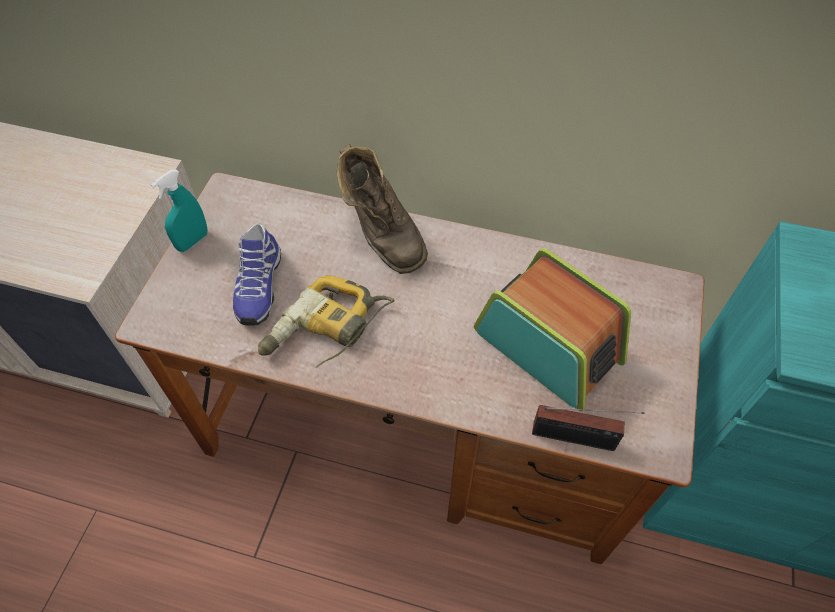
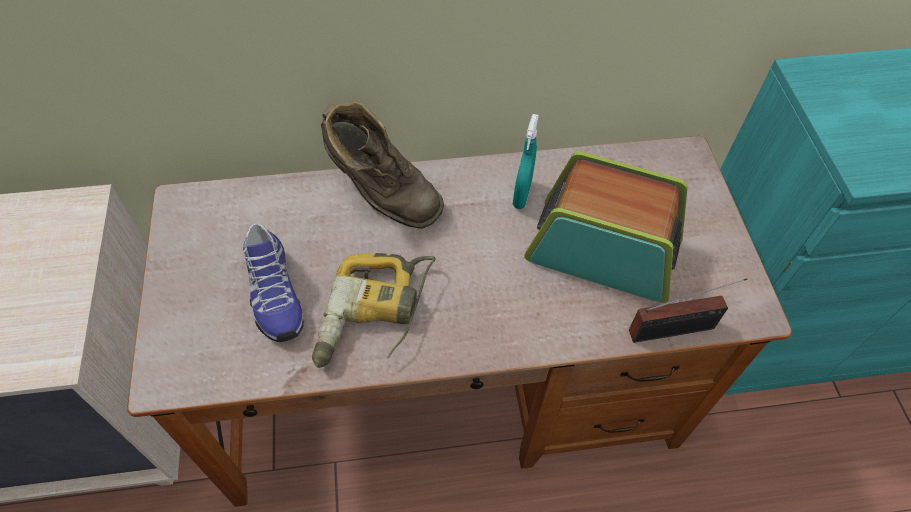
camera: 25 degrees left, 0 degrees up
turquoise spray bottle [151,169,207,252] -> turquoise spray bottle moved to [513,114,539,209]

